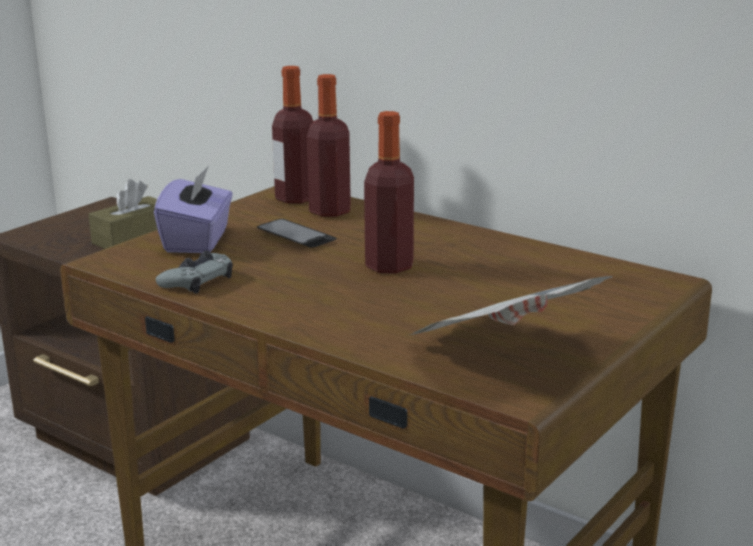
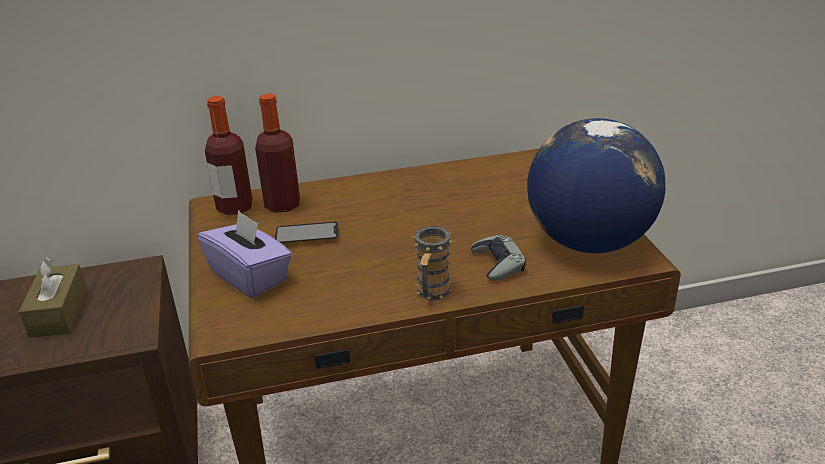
camera: 50 degrees left, 10 degrees up
grey game controller [156,250,233,293] -> grey game controller moved to [471,235,526,281]
bottle [364,111,414,274] -> none
newspaper [406,276,612,336] -> globe [527,118,665,253]
none -> mug [412,226,454,300]

